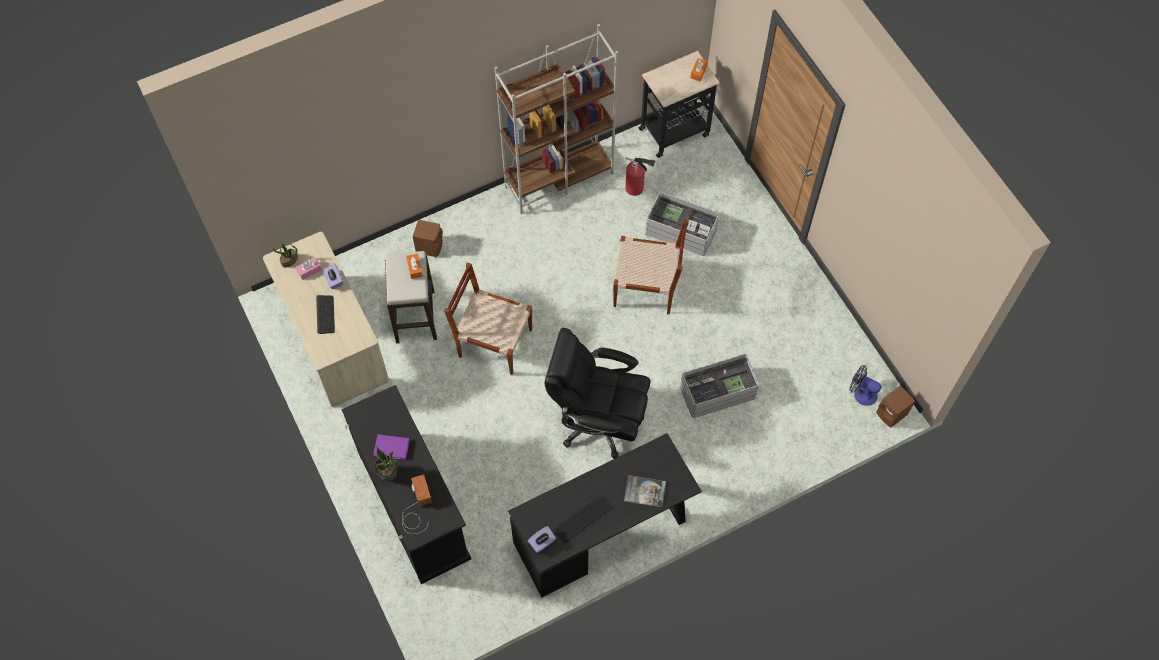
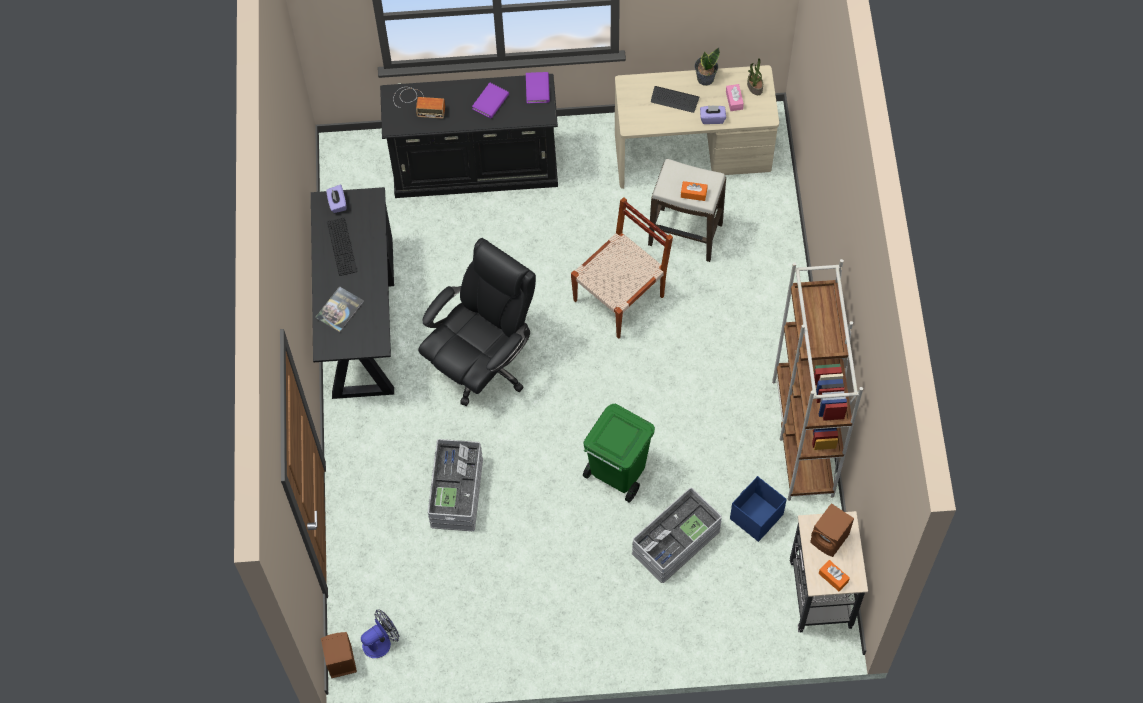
camera: 115 degrees right, 0 degrees up
potted plant [374,446,398,481] -> potted plant moved to [695,48,720,86]
brown speaker [413,219,443,257] -> brown speaker moved to [810,503,854,557]
chair [613,219,689,315] -> green trash can [583,404,655,503]
fire extinguisher [625,155,656,196] -> blue storage box [730,476,787,542]
none -> purple book [526,72,550,103]

